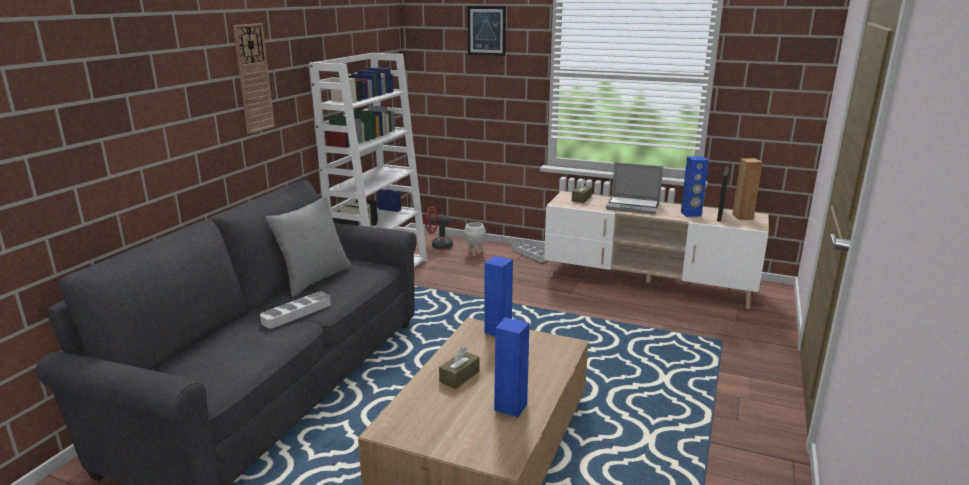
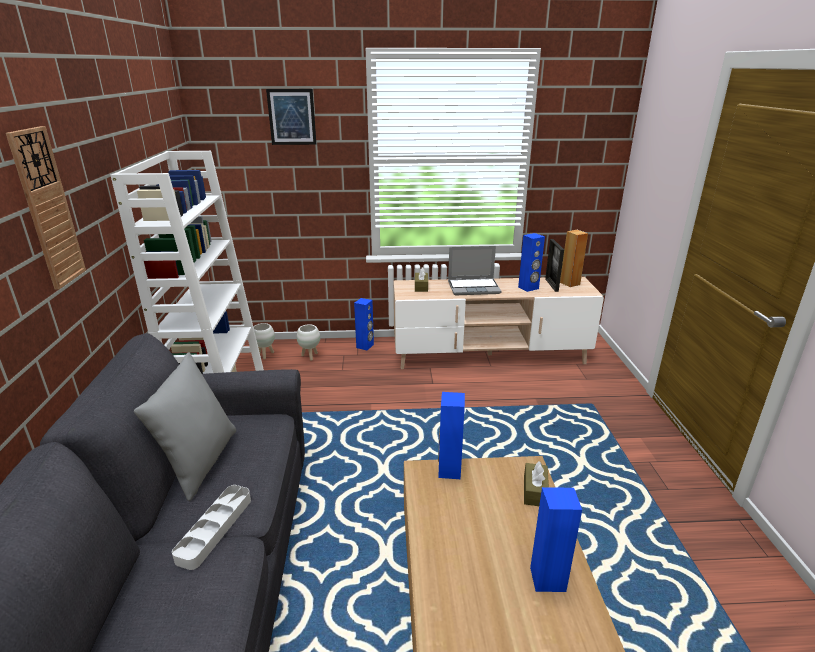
camera: 25 degrees left, 5 degrees up
red fan [425,206,453,249] -> white planter [253,323,275,359]
brown tissue box [439,347,480,389] -> brown tissue box moved to [524,461,549,506]
grey tray [512,242,548,262] -> blue speaker [354,298,374,350]

